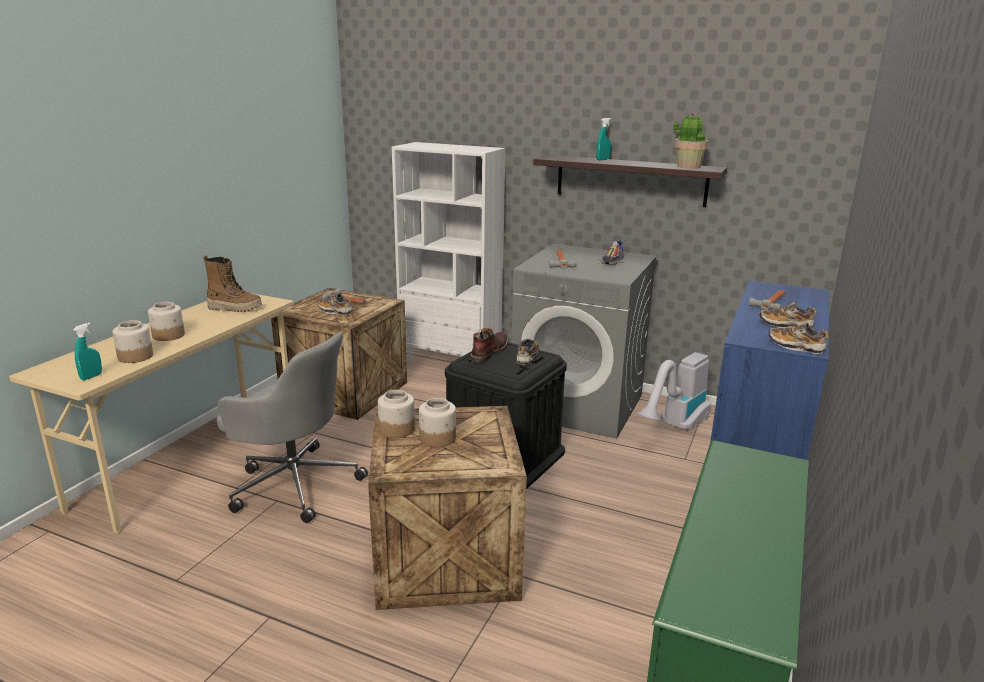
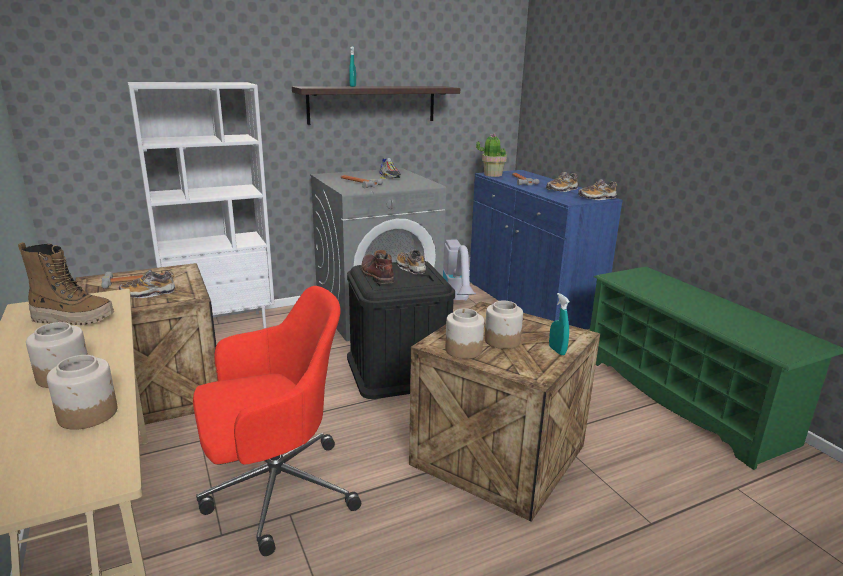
camera: 50 degrees left, 0 degrees up
turquoise spray bottle [73,323,102,381] -> turquoise spray bottle moved to [549,293,569,355]
boot [203,255,262,312] -> boot turned 45 degrees clockwise [18,242,114,325]
grey office chair [217,332,368,523] -> red office chair [193,286,361,556]
potted plant [673,113,708,169] -> potted plant moved to [476,134,507,177]

